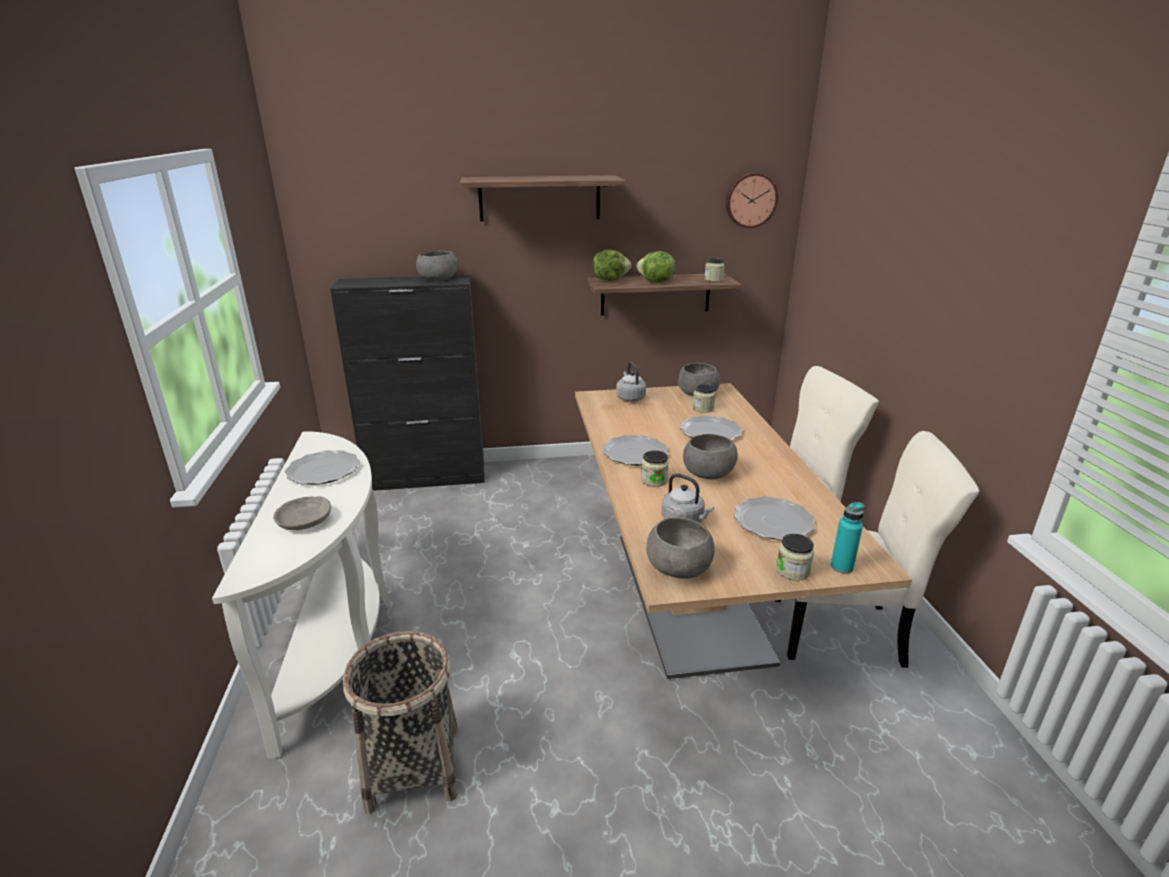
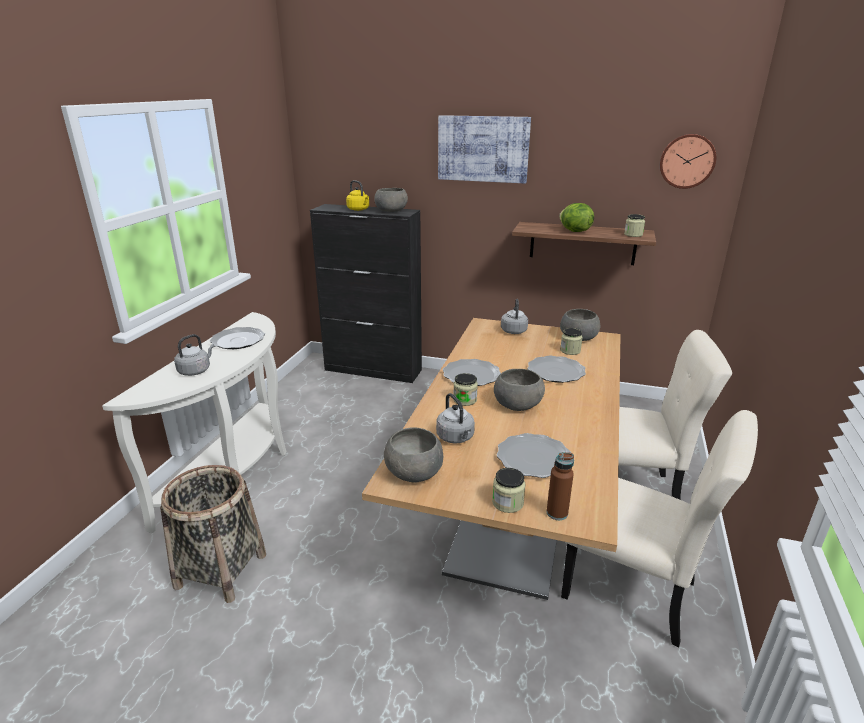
camera: 25 degrees right, 0 degrees up
grey bowl [273,497,331,530] -> grey kettle [174,334,214,376]
shelf [460,175,625,222] -> picture [438,115,531,184]
lettuce [592,249,631,281] -> none
turquoise bottle [831,502,864,574] -> brown bottle [547,452,574,520]
none -> yellow kettle [346,180,369,211]

